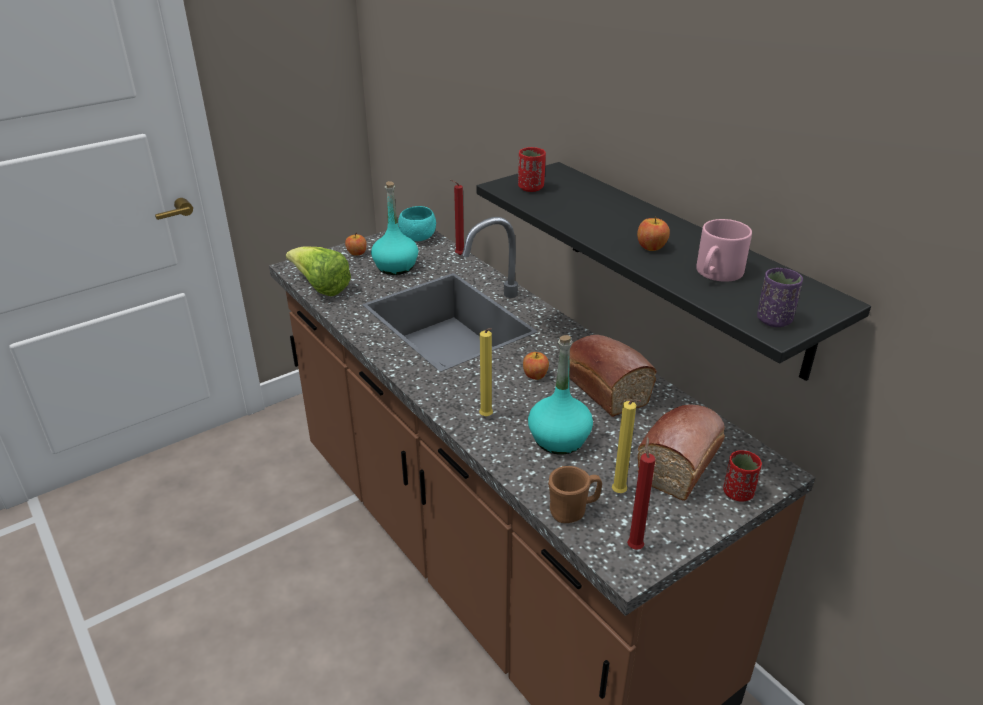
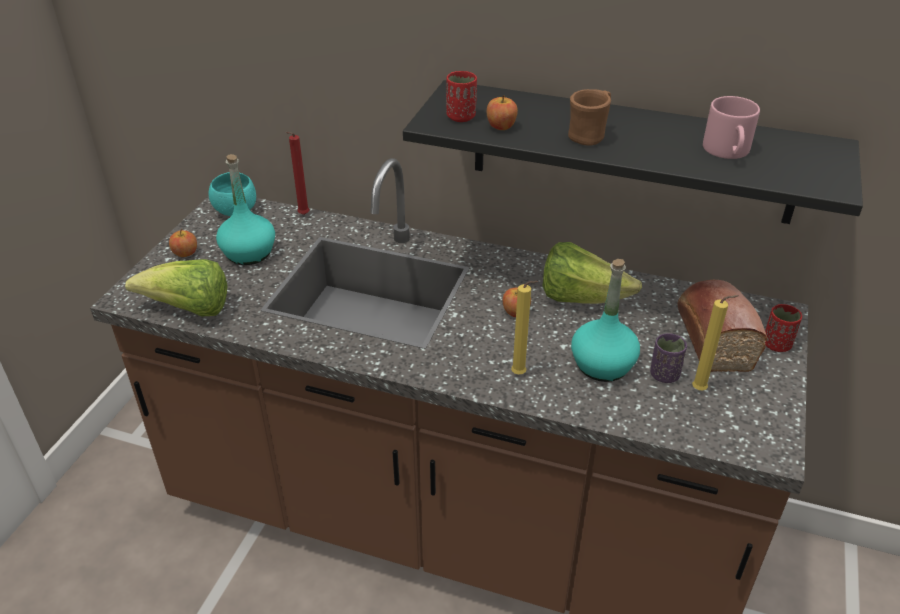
camera: 35 degrees left, 5 degrees up
brown mug [548,466,602,523] -> brown mug moved to [568,89,611,146]
bread [569,335,657,417] -> lettuce [543,242,642,304]
red candle [627,437,656,550] -> none
apple [637,216,670,251] -> apple moved to [487,95,518,130]
purple cup [757,268,803,327] -> purple cup moved to [650,333,687,383]

